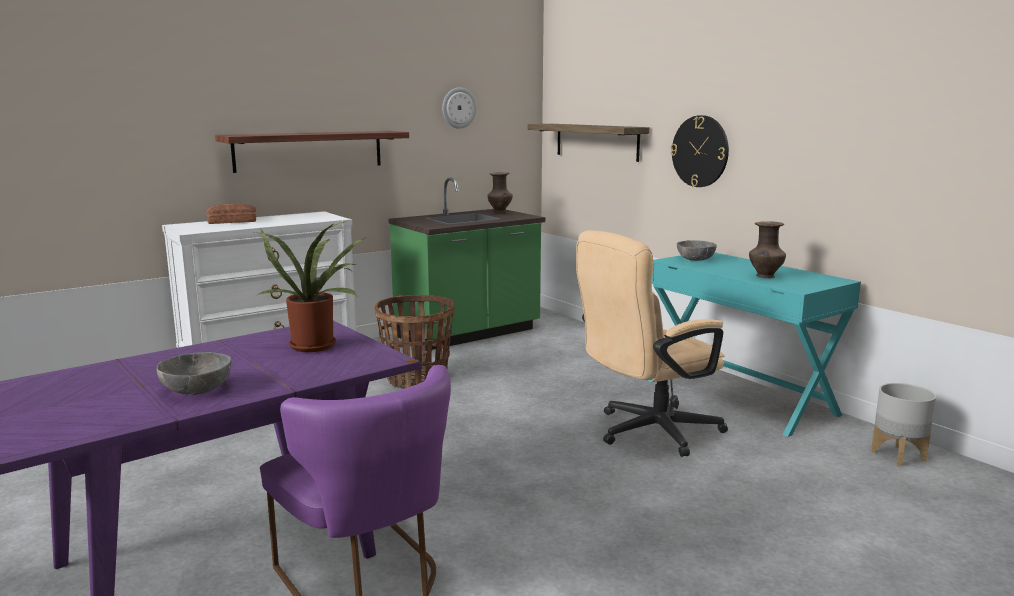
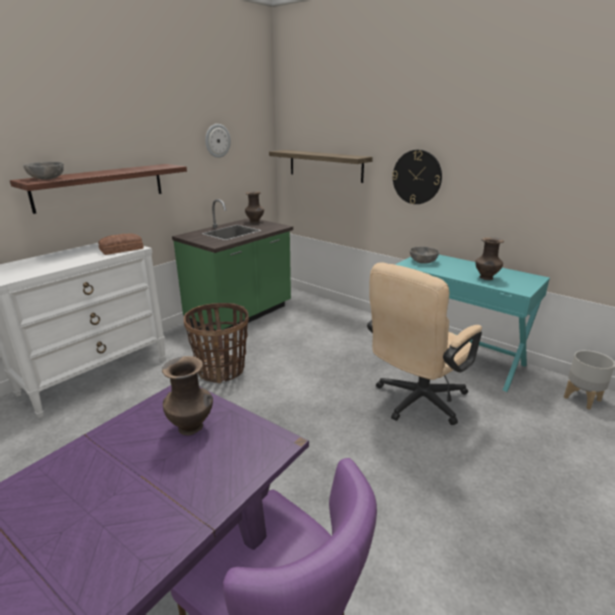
camera: 15 degrees left, 10 degrees up
grey bowl [157,352,231,395] -> grey bowl moved to [23,162,64,180]
bread [206,203,256,224] -> bread moved to [98,234,144,255]
potted plant [254,221,369,352] -> brown vase [162,356,213,435]

